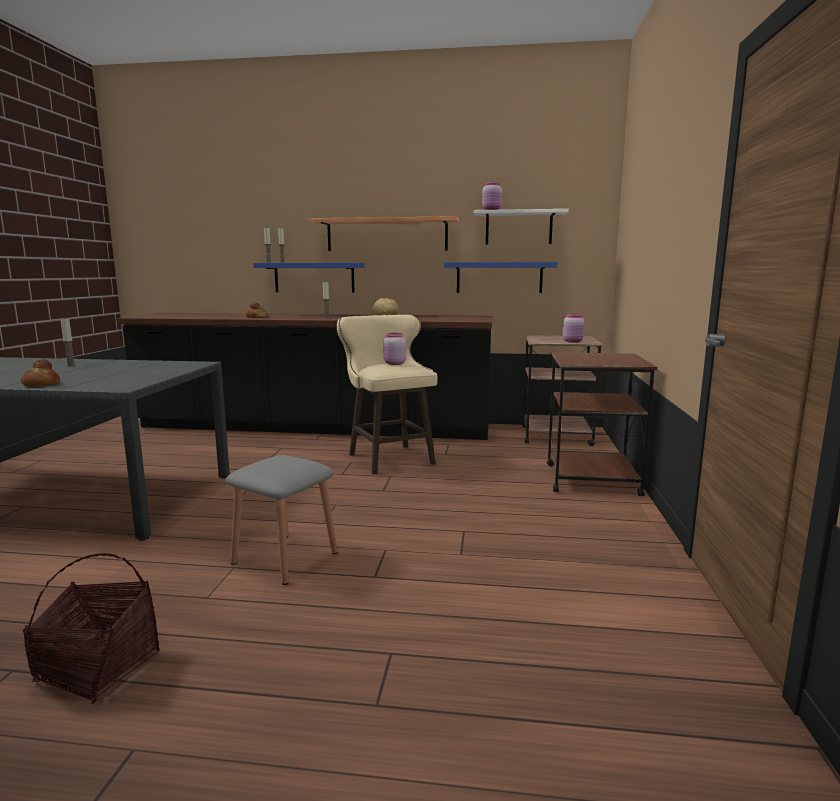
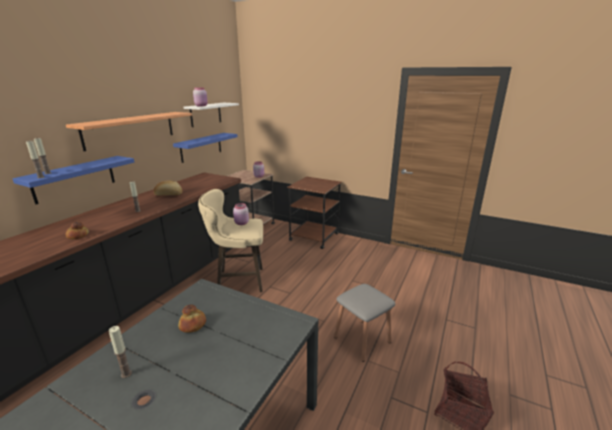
camera: 70 degrees left, 10 degrees up
bread [21,359,60,386] -> bread moved to [178,304,206,333]

